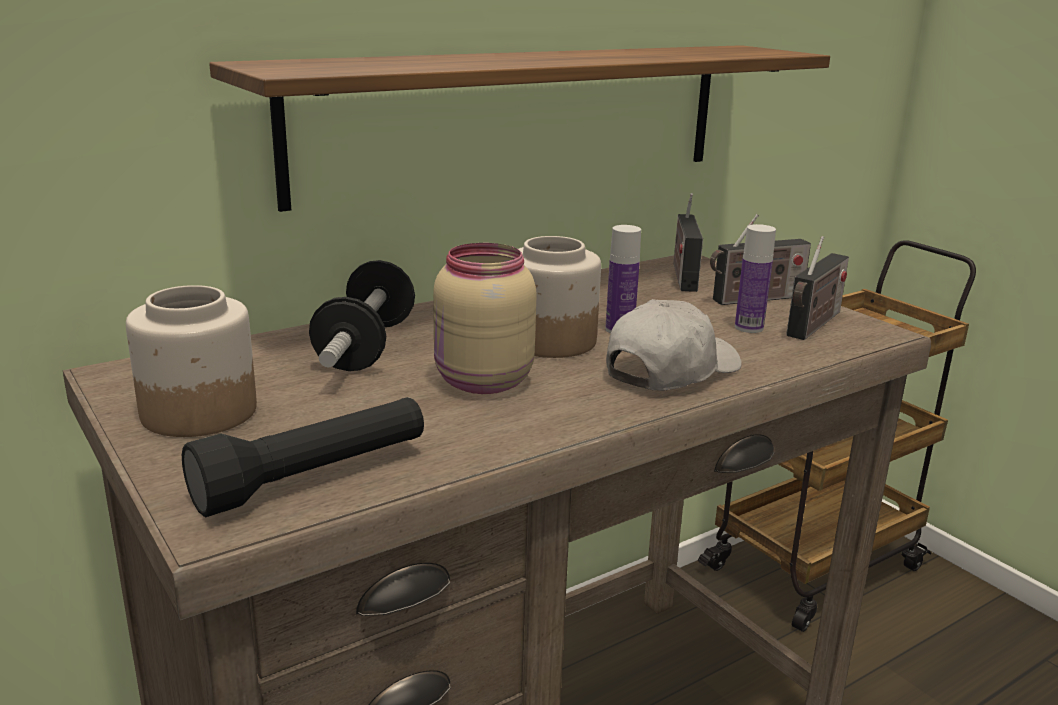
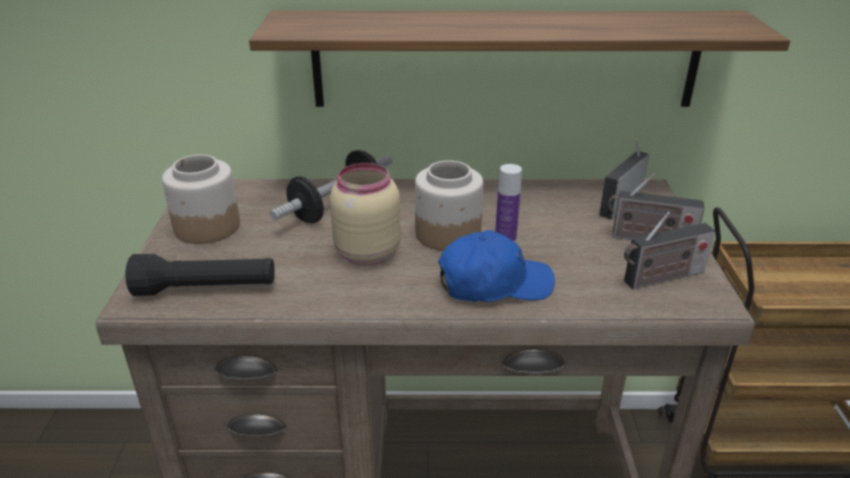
camera: 35 degrees right, 10 degrees up
white cap [606,299,742,391] -> blue cap [438,230,555,302]
bottle [735,224,776,333] -> none

